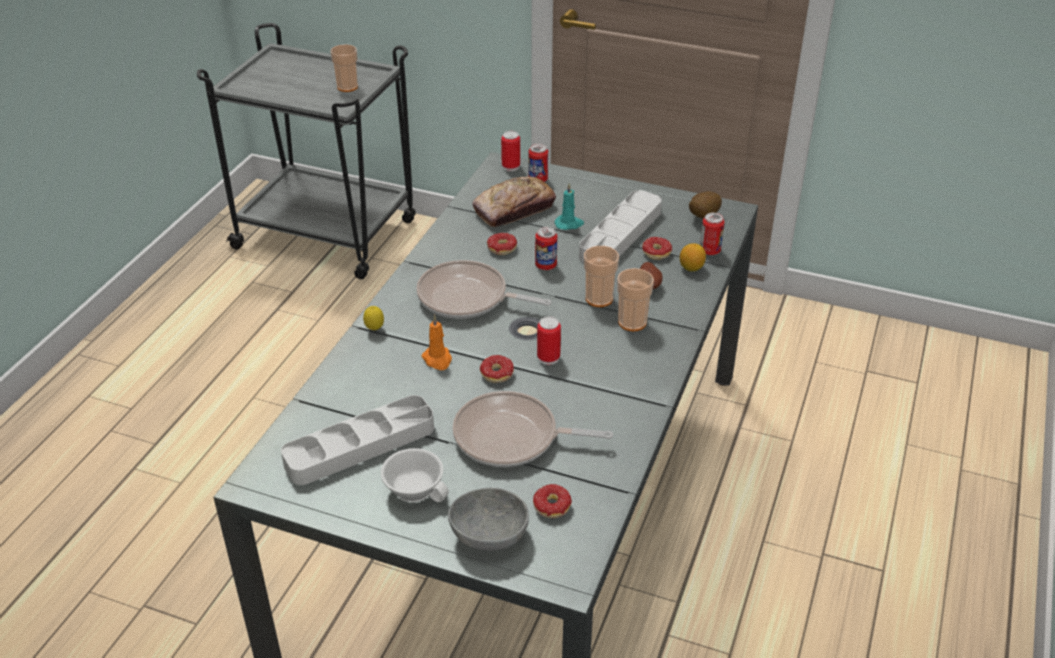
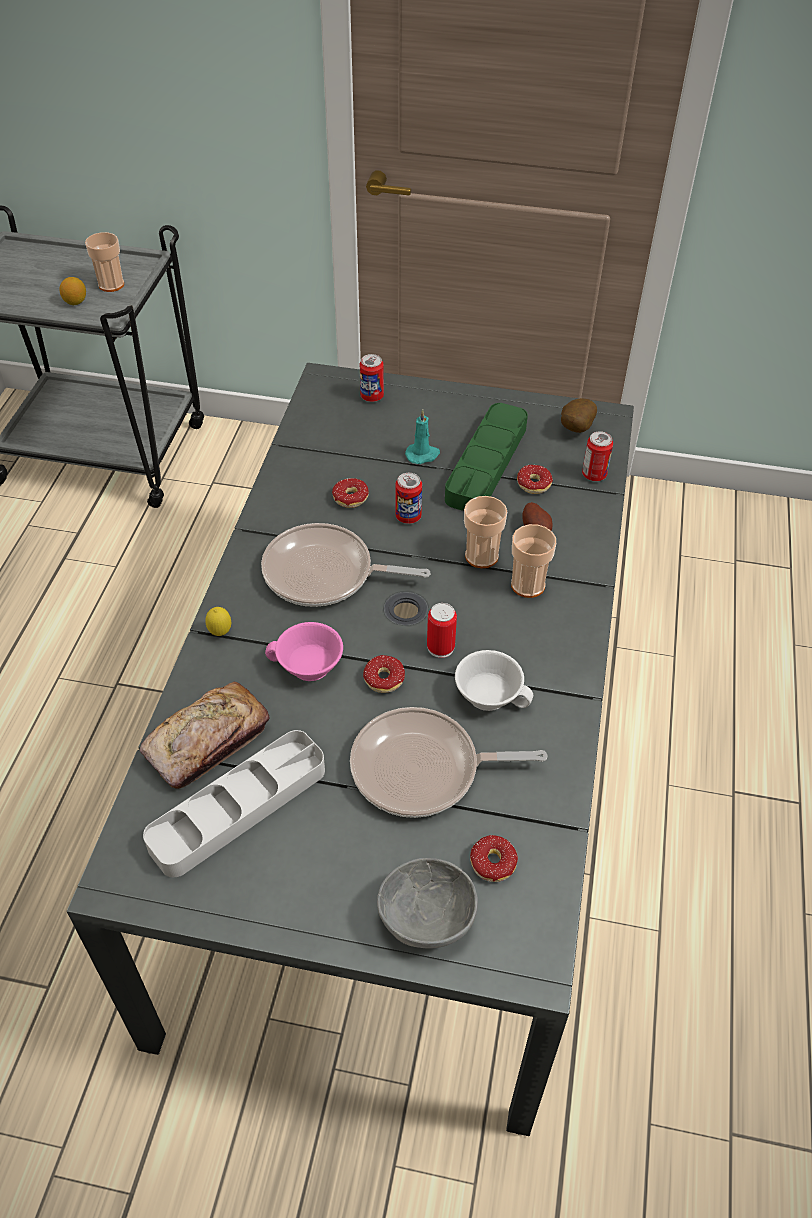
camera: 10 degrees left, 10 degrees up
white cup [381,448,449,503] -> white cup moved to [455,650,533,711]
orange candle [422,315,452,370] -> pink cup [265,622,343,681]
bread [472,177,556,227] -> bread moved to [140,682,270,789]
can [501,131,520,171] -> none
grey tray [579,190,662,263] -> green tray [445,403,528,511]
lemon [680,243,706,272] -> lemon moved to [60,277,86,305]

